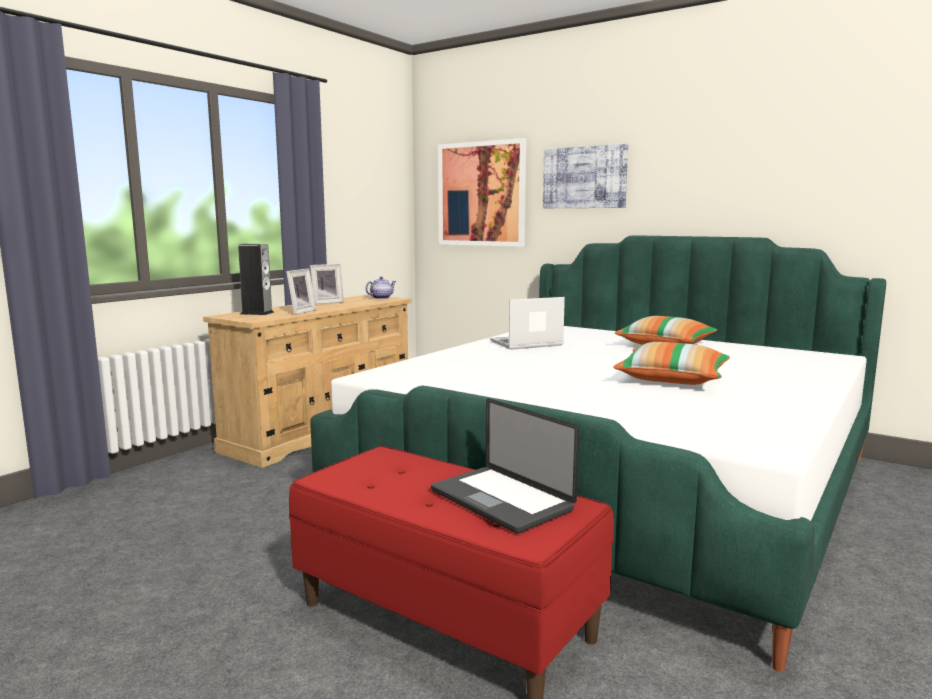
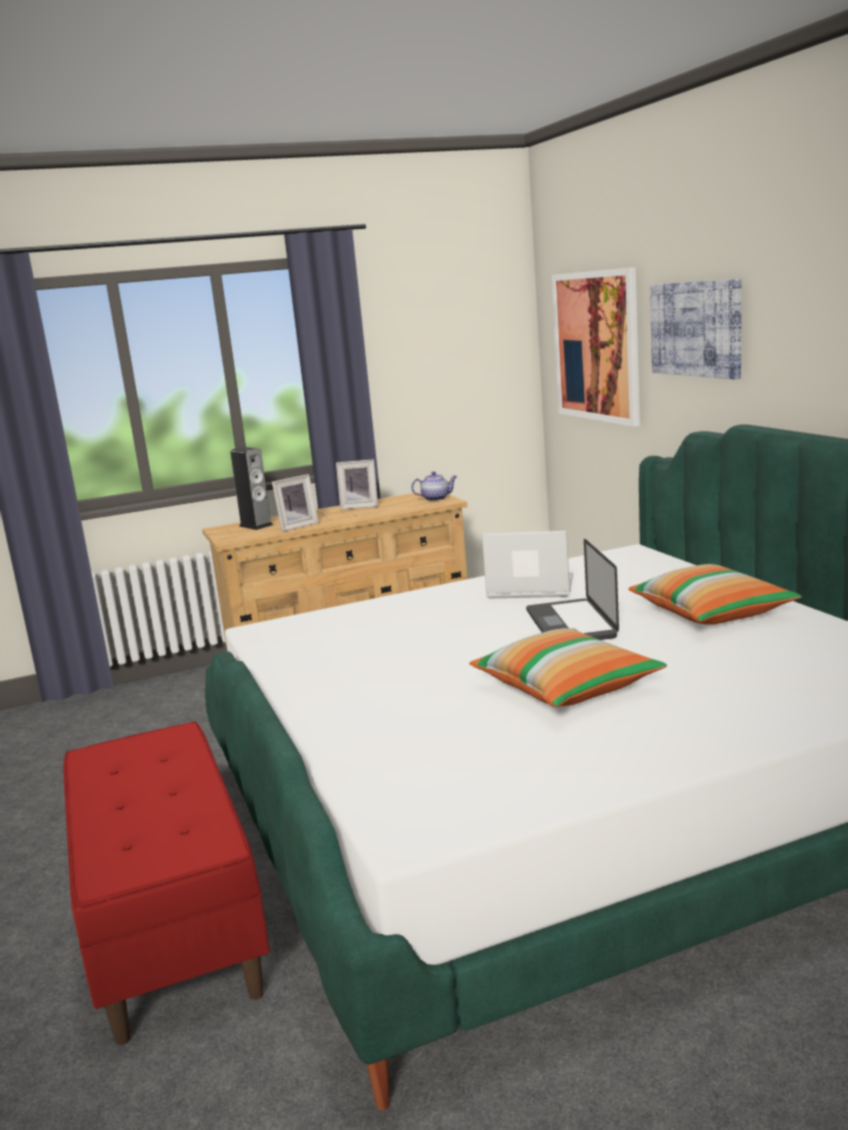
camera: 35 degrees right, 5 degrees up
laptop [431,398,579,533] -> laptop moved to [526,538,619,640]

